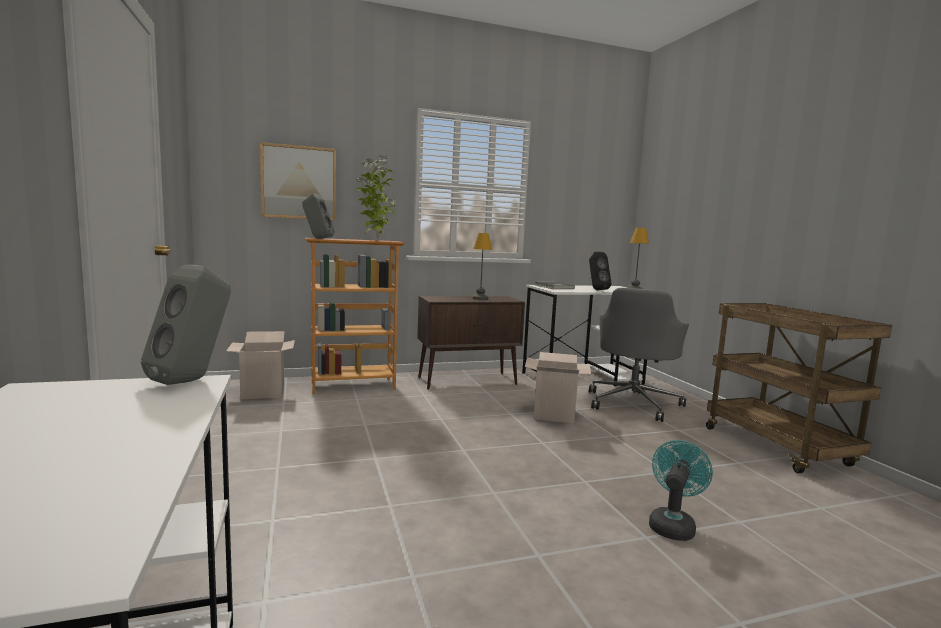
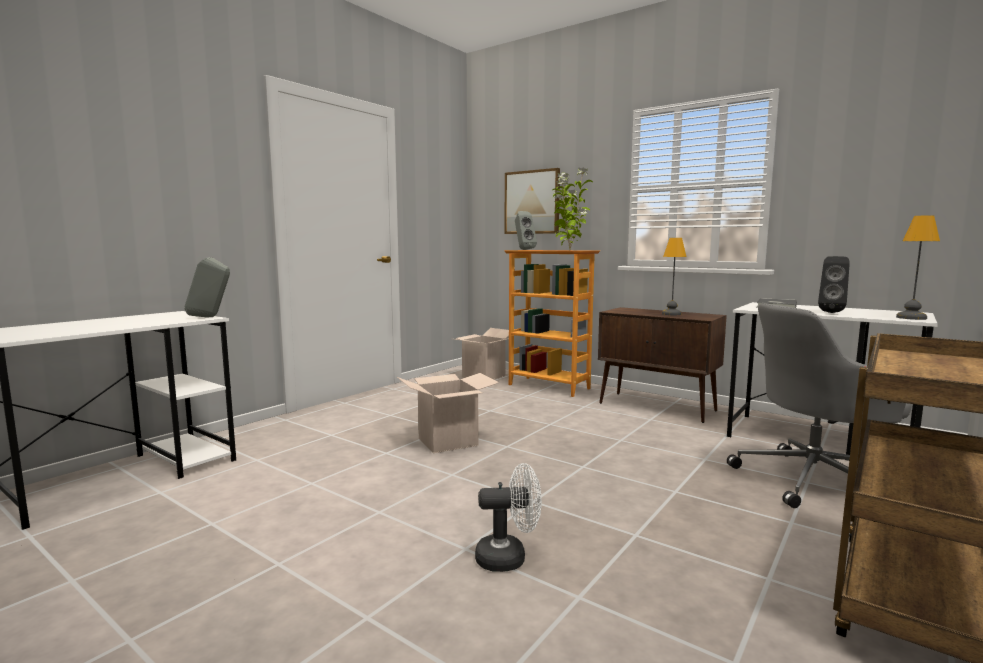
camera: 55 degrees right, 0 degrees up
cardboard box [525,352,591,423] -> cardboard box moved to [397,373,499,453]
turquoise fan [649,440,713,541] -> white fan [475,463,542,572]

